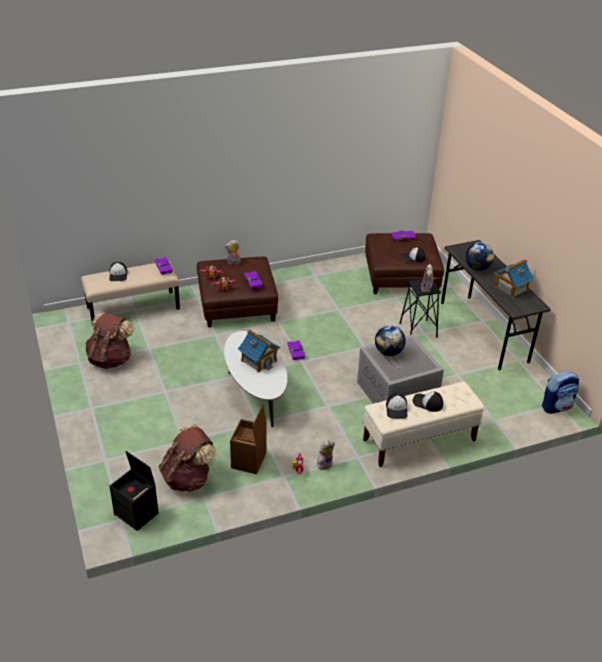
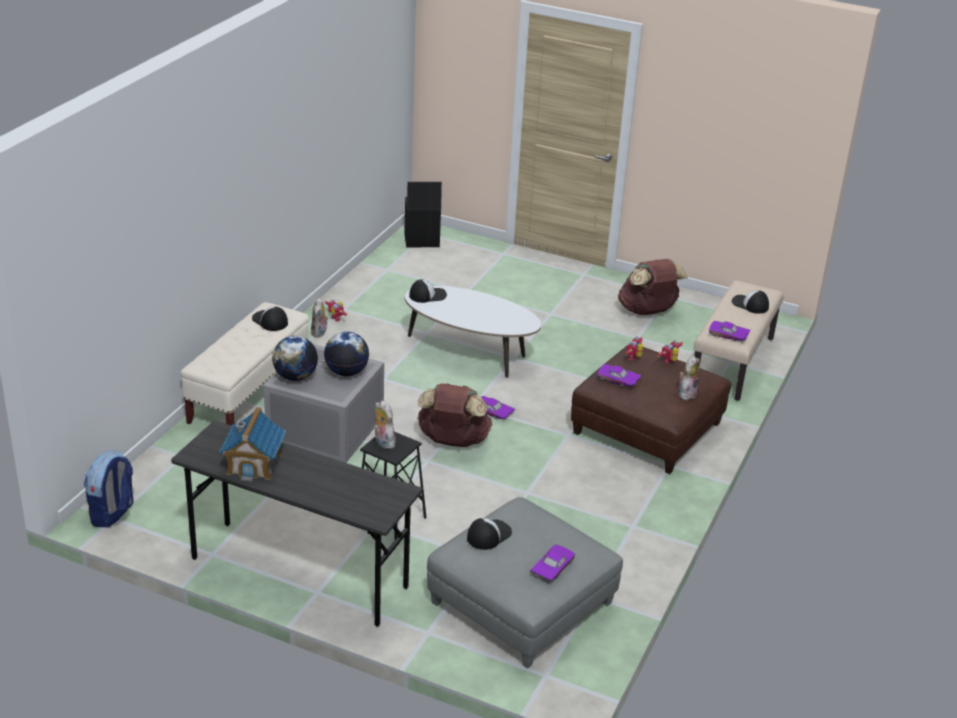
camera: 135 degrees right, 5 degrees down
brown backpack [159,424,217,492] -> brown backpack moved to [417,383,492,447]
brown storage box [230,405,267,474] -> none
toy house [238,330,280,373] -> none
brown ottoman [365,233,444,294] -> grey ottoman [427,497,623,669]
cap [412,391,443,412] -> cap moved to [409,279,447,303]
globe [465,242,494,271] -> globe moved to [272,336,318,381]

